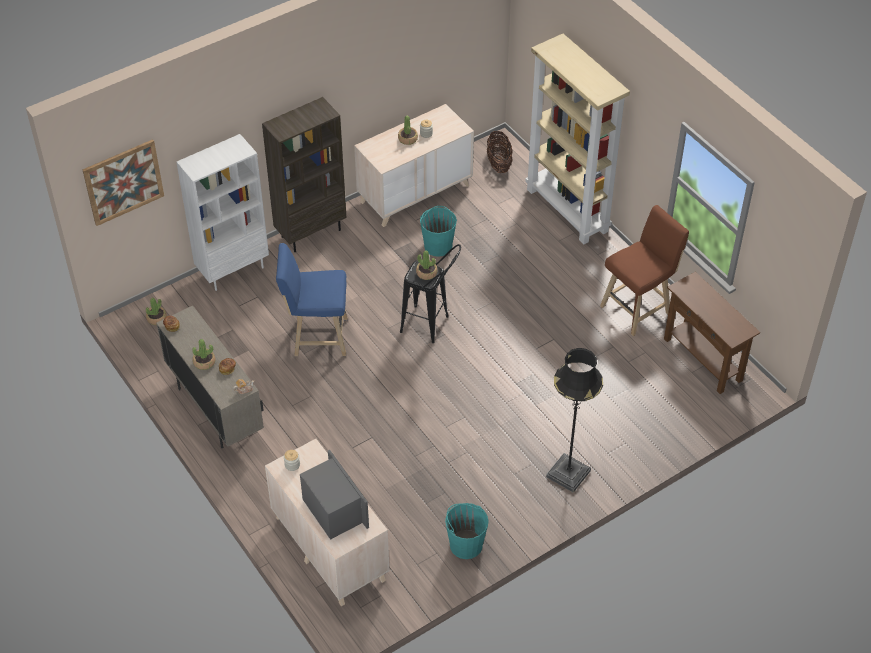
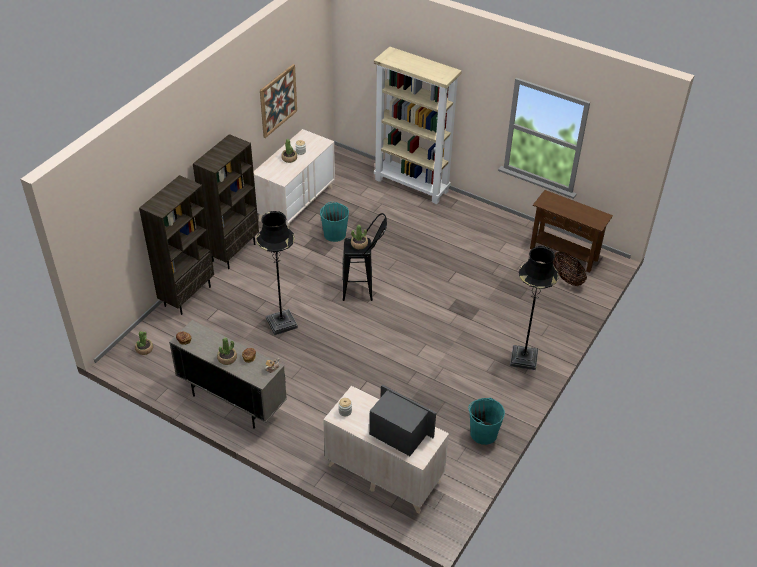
camera: 25 degrees left, 5 degrees down
picture [82,139,164,226] -> picture moved to [260,64,297,138]
white bookcase [176,134,269,291] -> brown bookcase [139,175,214,315]
blue stool [276,243,348,356] -> black floor lamp [256,211,298,335]
basket [487,131,513,173] -> basket moved to [553,251,587,286]
brown stool [600,205,689,336] -> none

